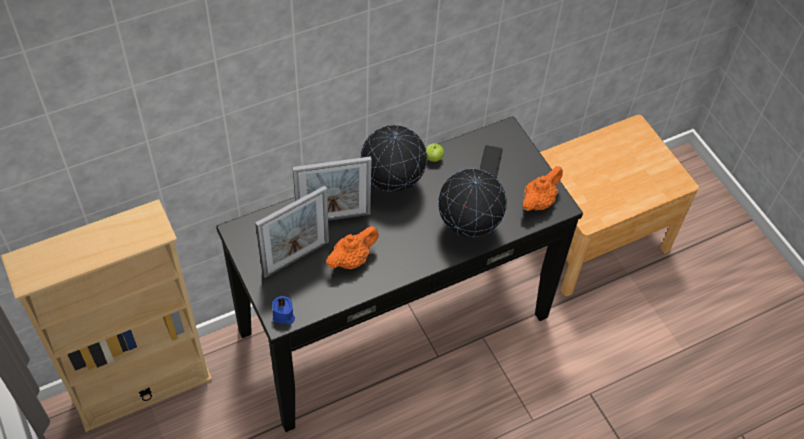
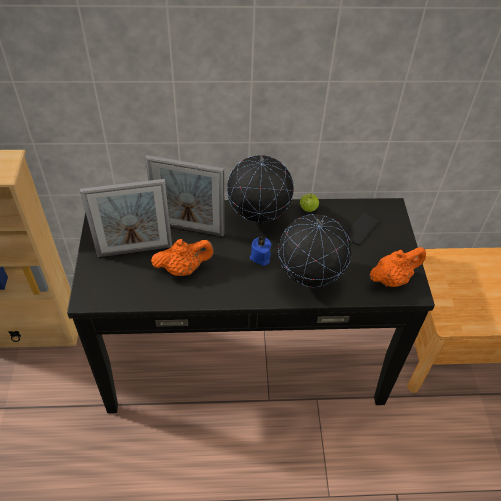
camera: 25 degrees right, 5 degrees down
blue candle [272,296,295,324] -> blue candle moved to [250,237,271,266]

